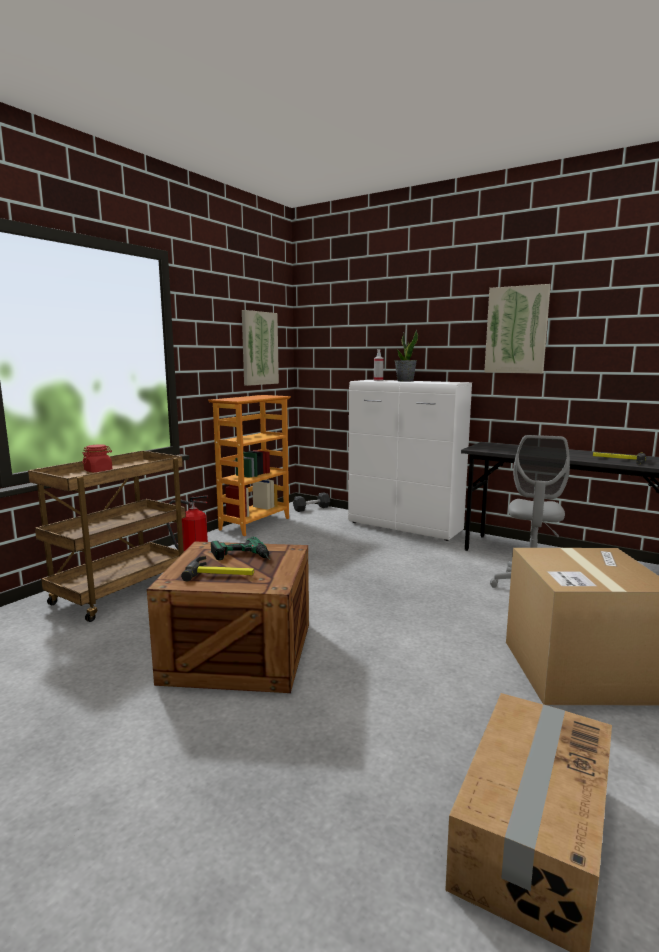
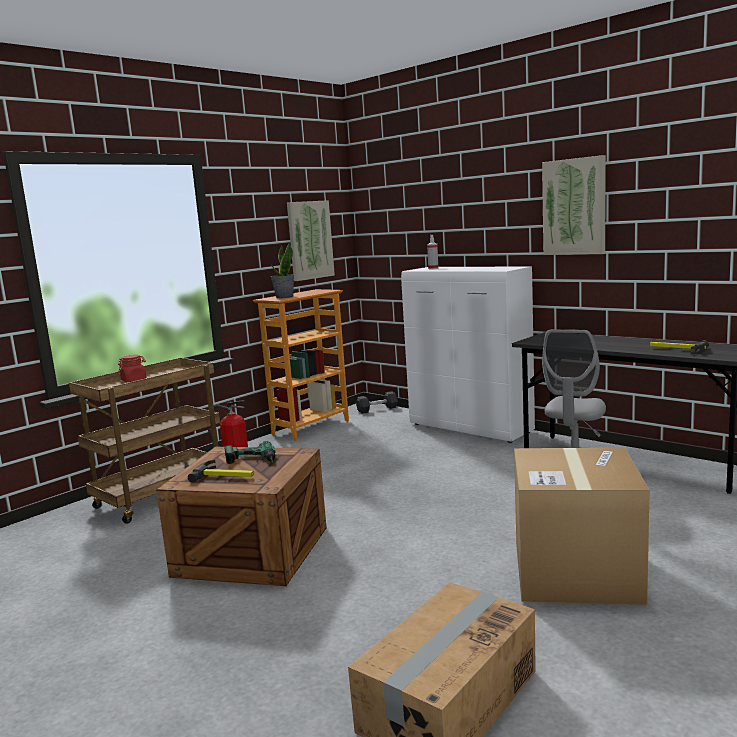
camera: 10 degrees right, 0 degrees up
potted plant [394,330,418,381] -> potted plant moved to [270,243,294,298]

